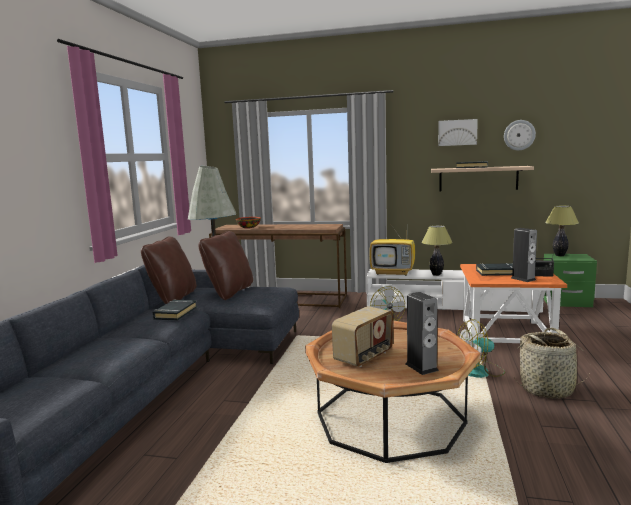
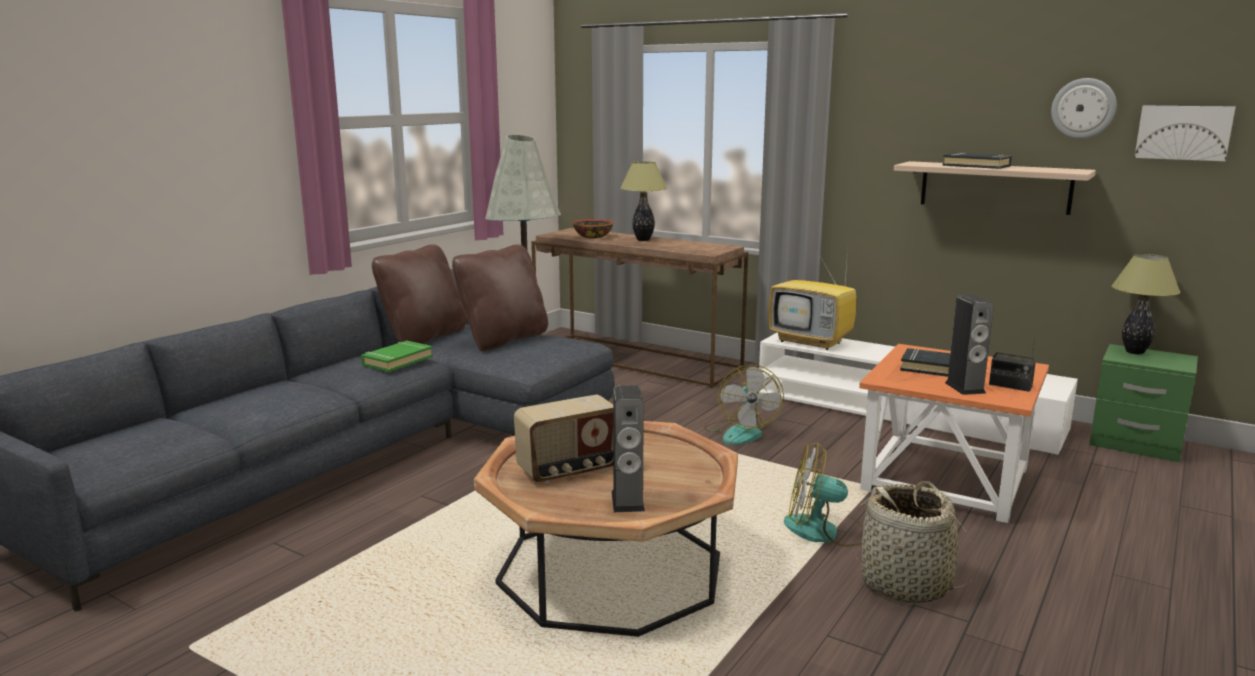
camera: 20 degrees right, 5 degrees up
black book [152,300,197,321] -> green book [361,341,433,372]
table lamp [421,225,453,276] -> table lamp moved to [620,161,667,241]
picture [438,119,478,146] -> picture moved to [1134,105,1236,161]

